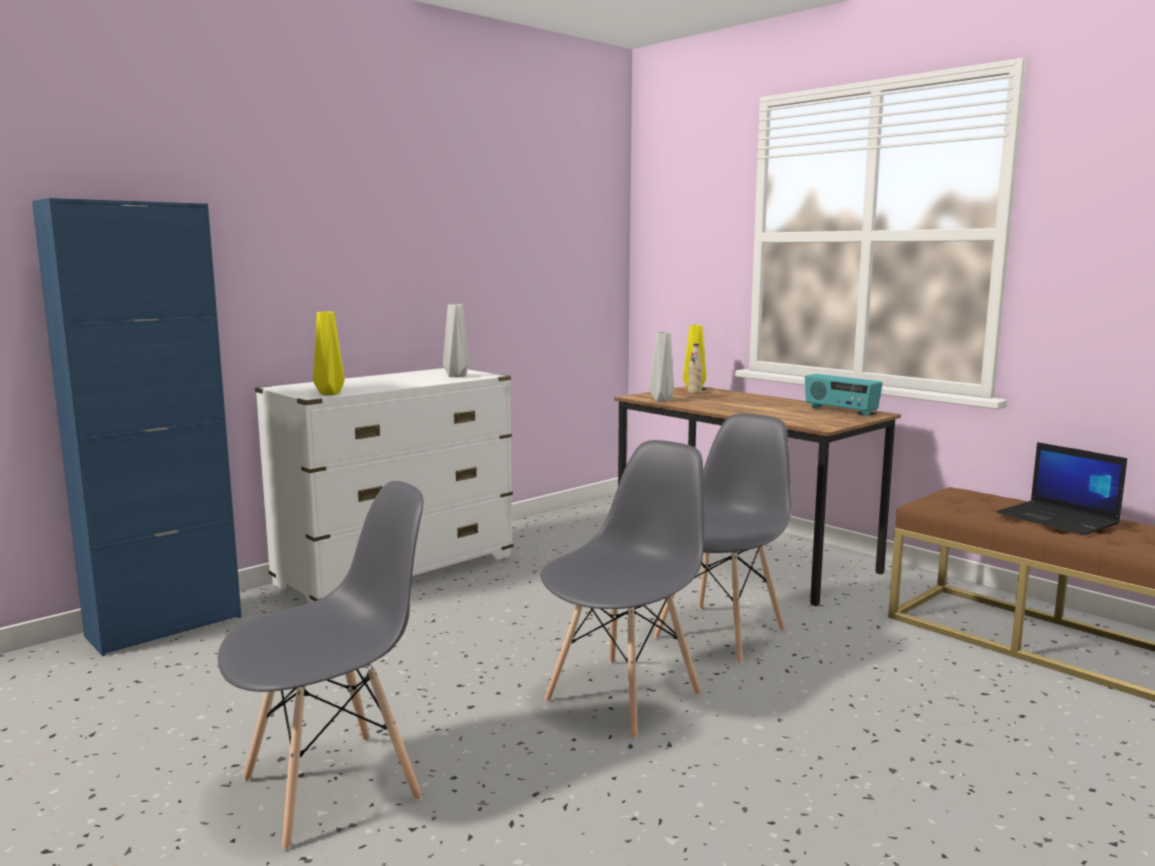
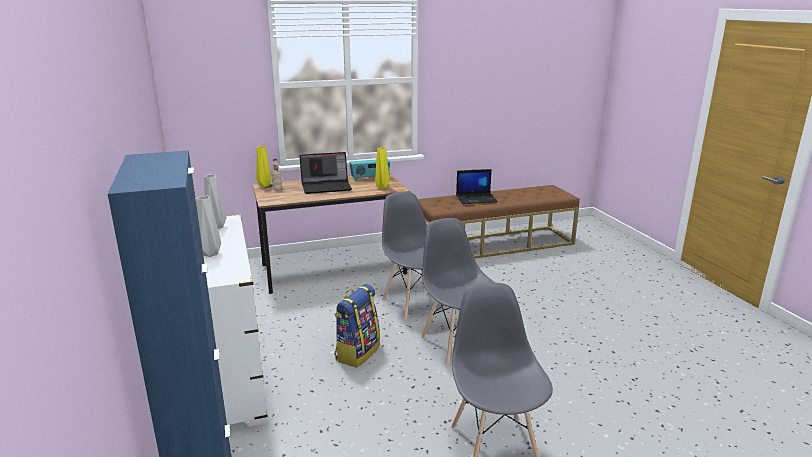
camera: 65 degrees left, 10 degrees up
yellow vase [313,312,344,395] -> yellow vase moved to [375,147,390,189]
grey vase [649,332,674,402] -> grey vase moved to [196,196,221,257]
none -> laptop [299,152,352,194]
none -> backpack [334,284,380,367]

